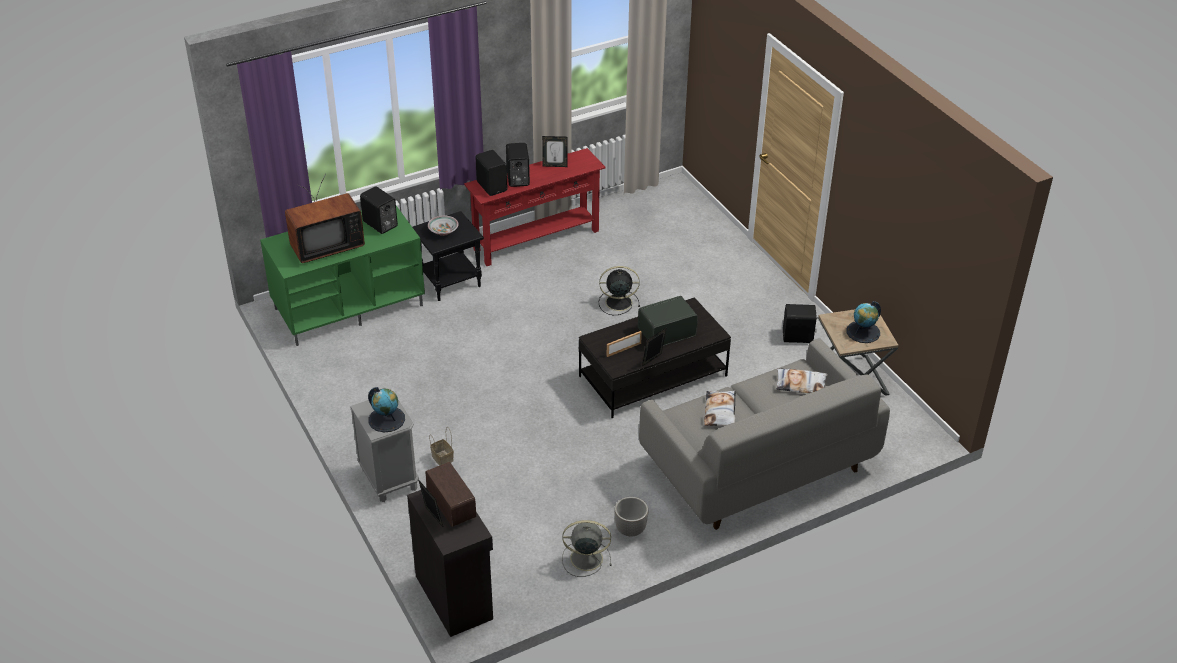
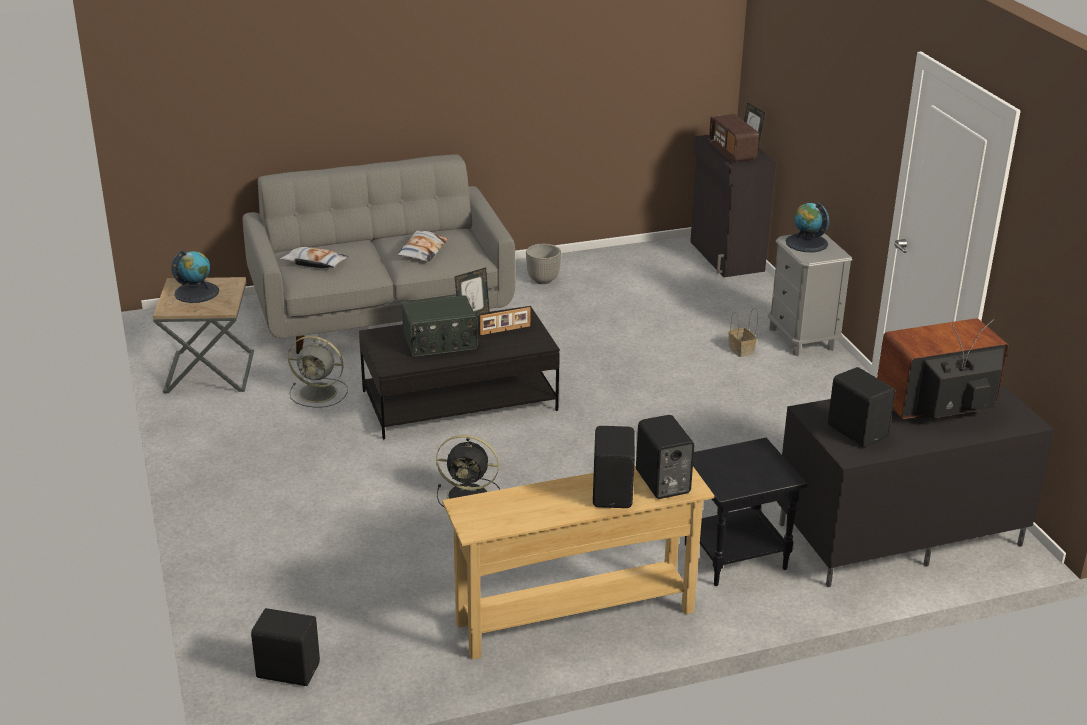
camera: 170 degrees left, 10 degrees down
green tv stand [260,206,425,346] -> black tv stand [777,383,1054,587]
bowl [428,216,459,236] -> none
red console table [464,148,606,266] -> beige console table [442,465,714,659]
picture frame [542,136,568,167] -> none
grey fan [562,520,612,577] -> grey fan moved to [288,336,348,408]
black speaker [783,304,818,343] -> black speaker moved to [251,608,320,686]

